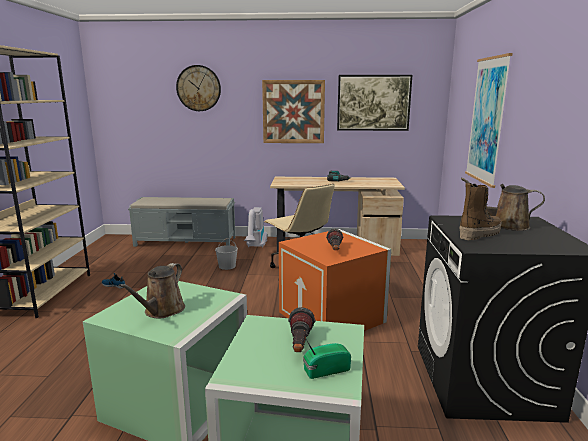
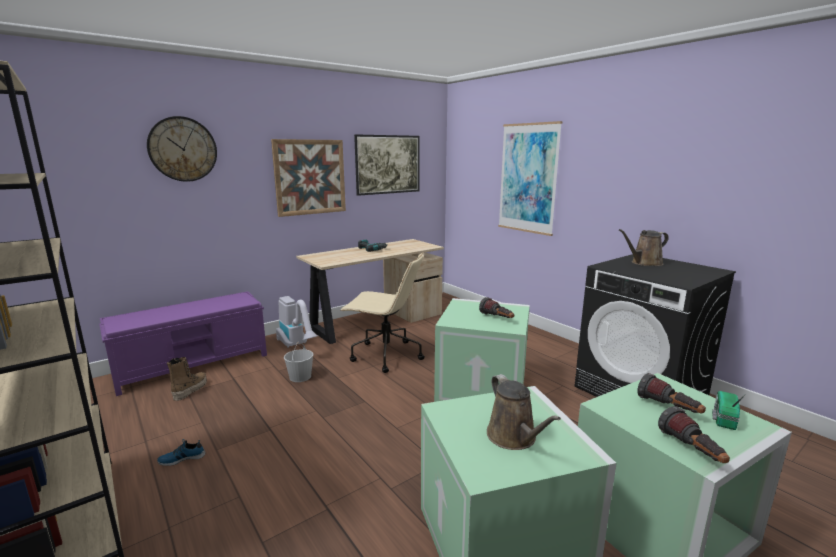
camera: 40 degrees left, 0 degrees up
grey bench [128,197,236,247] -> purple bench [99,291,267,396]
orange storage box [279,229,391,331] -> green storage box [434,298,530,402]
boot [459,183,501,240] -> boot moved to [167,357,207,401]
none -> flashlight [658,406,730,463]

